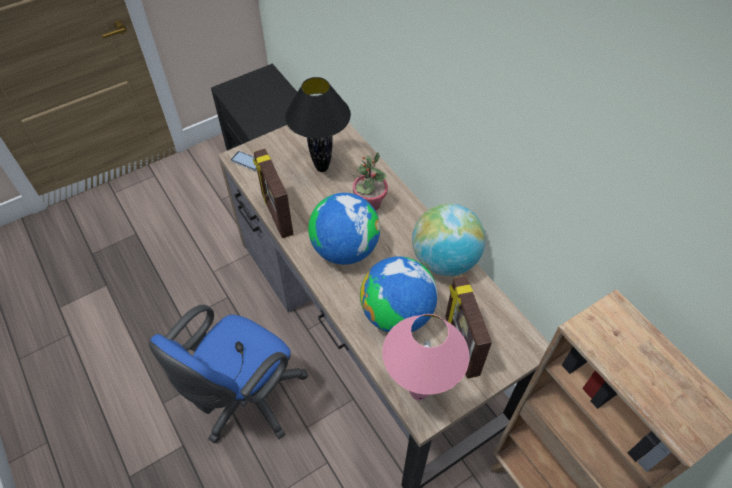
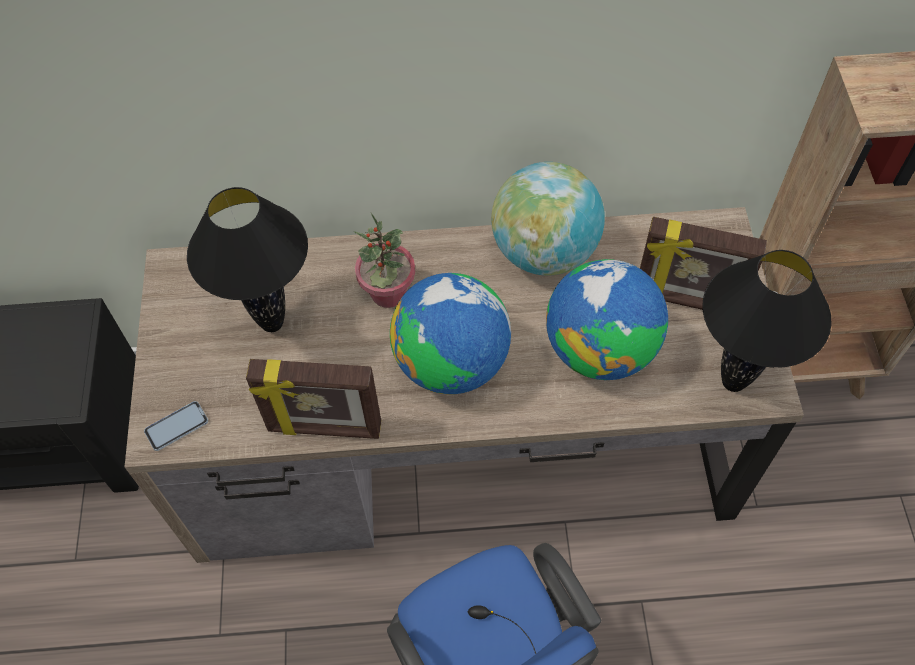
camera: 60 degrees left, 5 degrees up
pink table lamp [382,314,470,401] -> black table lamp [702,250,832,392]

